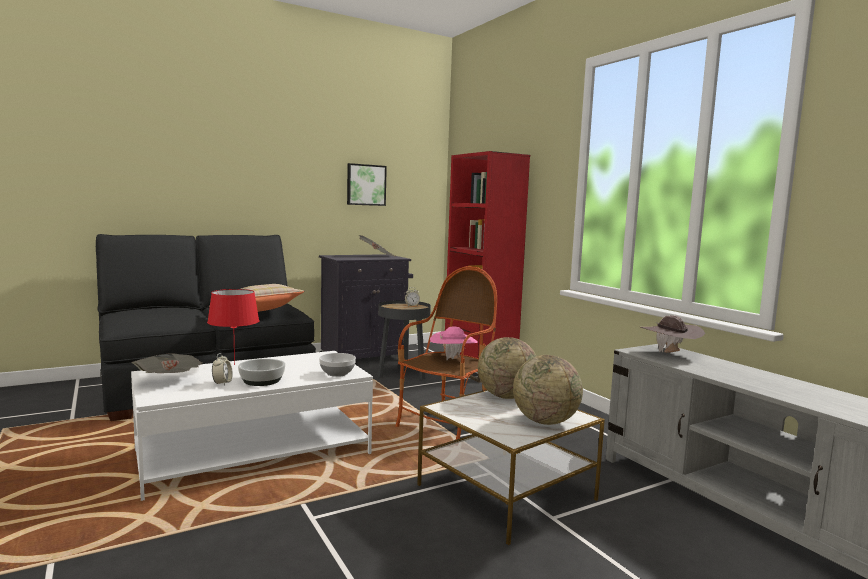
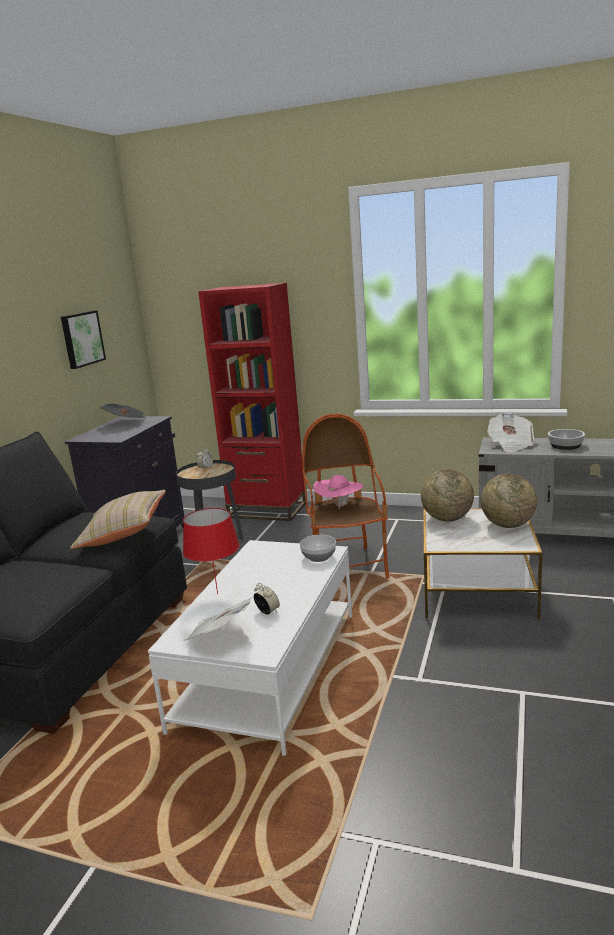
camera: 40 degrees left, 10 degrees up
bowl [238,359,285,386] -> bowl moved to [548,429,585,450]
brown hat [640,315,705,353] -> newspaper [487,412,534,452]

